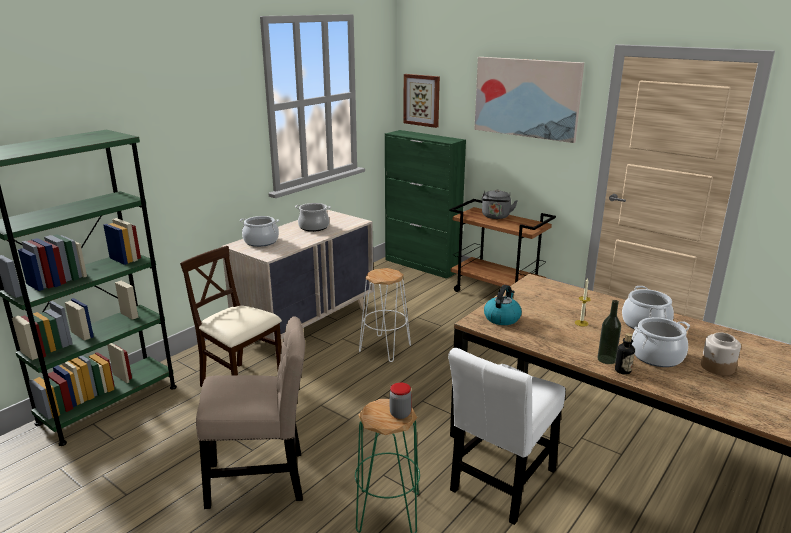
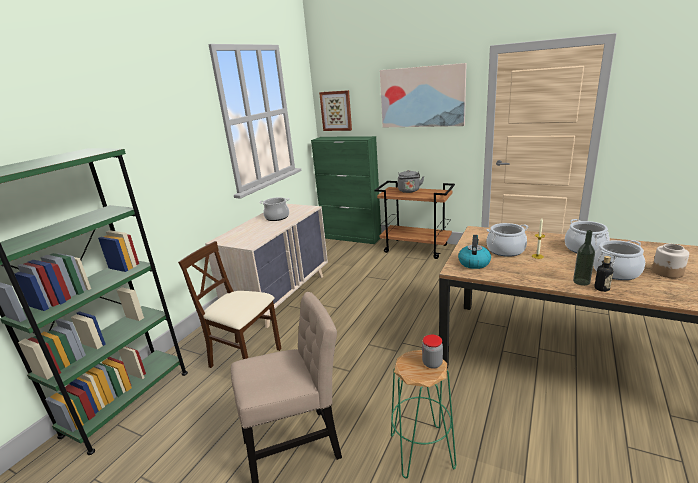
camera: 10 degrees left, 0 degrees up
cooking pot [240,216,279,247] -> cooking pot moved to [486,223,529,257]
white stool [359,268,411,362] -> none
white chair [448,348,565,525] -> none

